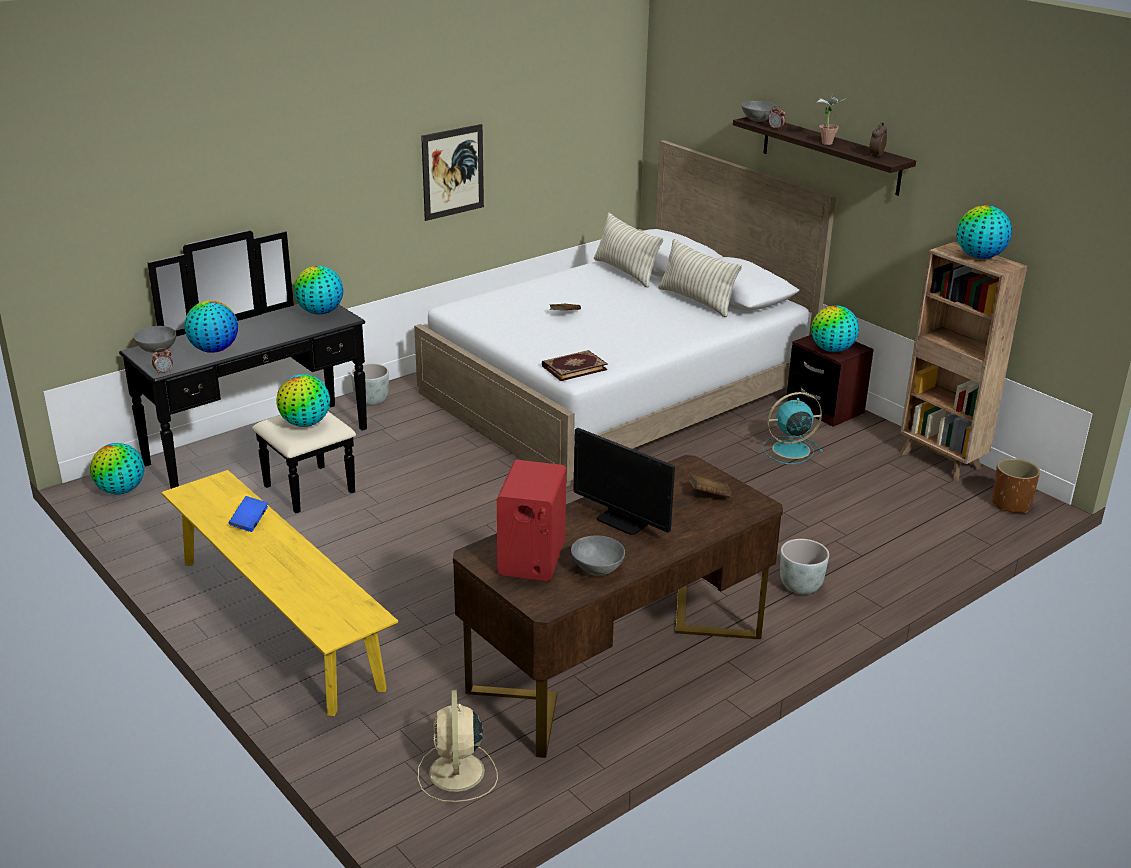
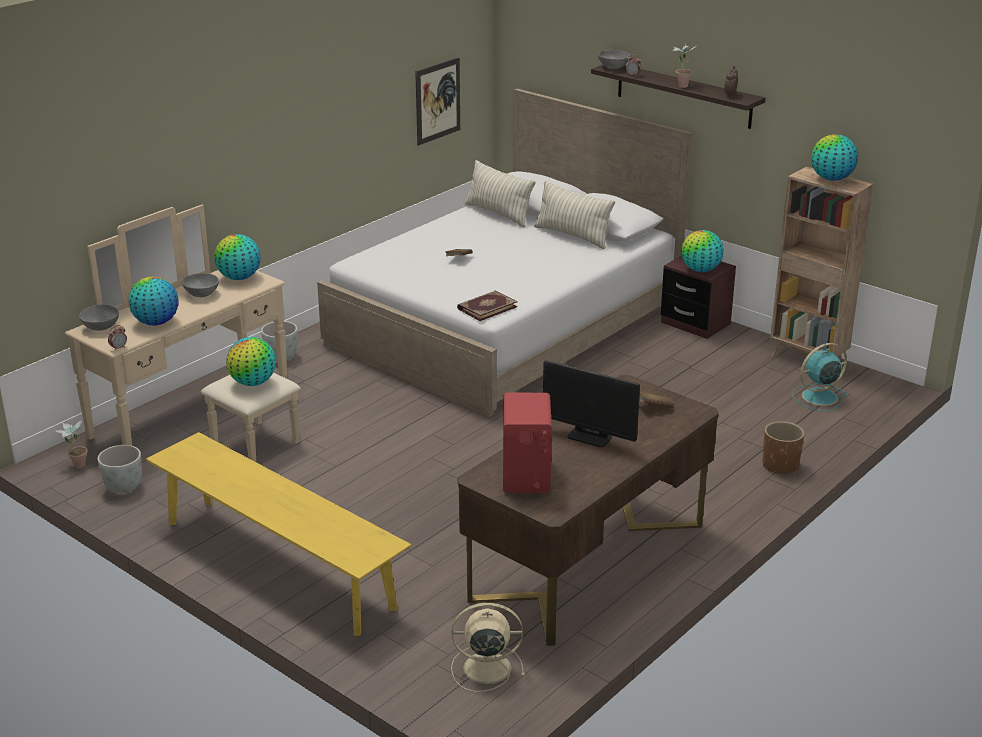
camera: 10 degrees left, 0 degrees up
globe [90,443,144,494] -> potted plant [53,419,88,469]
black dresser [119,230,367,513] -> beige dresser [65,205,301,462]
blue book [229,496,268,532] -> none
beige fan [418,690,498,802] -> beige fan turned 105 degrees clockwise [451,603,525,692]
picture [421,124,484,221] -> picture moved to [415,57,460,146]
grey bowl [571,536,625,576] -> grey bowl moved to [182,273,219,297]
turquoise fan [762,392,823,464] -> turquoise fan moved to [792,343,849,411]
grey planter [780,539,829,594] -> grey planter moved to [98,445,142,493]
brown planter [992,458,1040,513] -> brown planter moved to [762,421,805,474]

